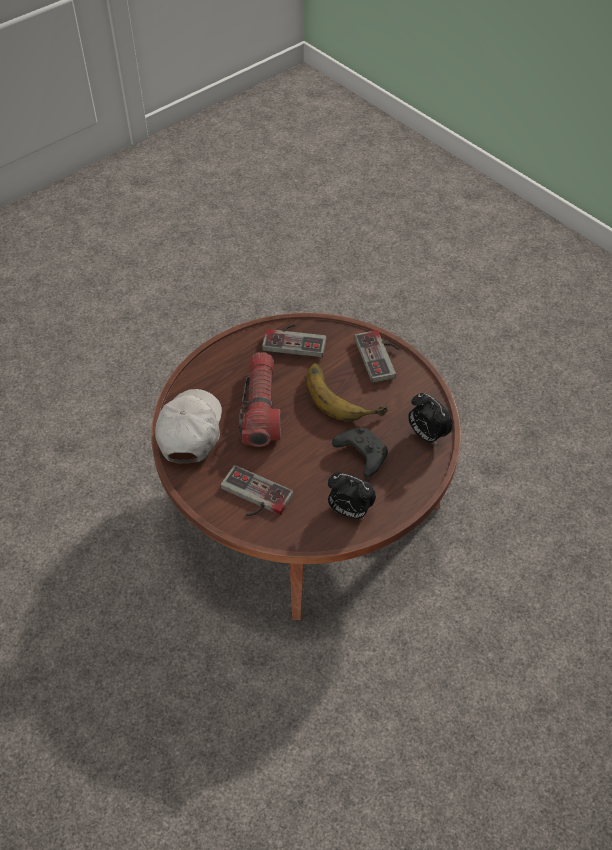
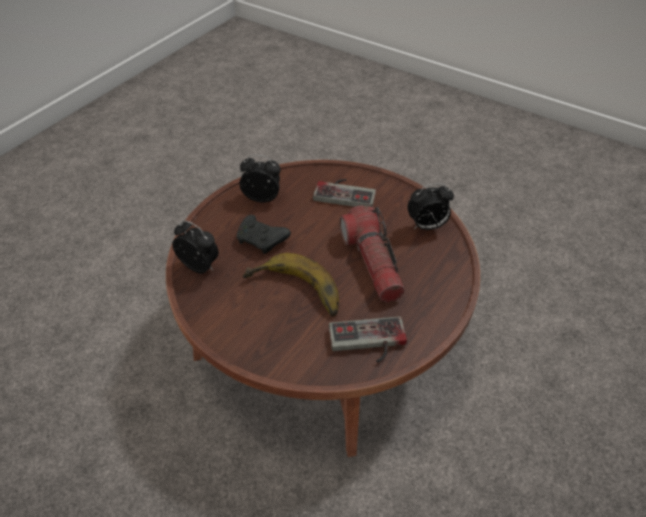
camera: 165 degrees right, 5 degrees down
white cap [155,389,222,464] -> alarm clock [407,183,454,230]
game controller [354,330,400,383] -> none

